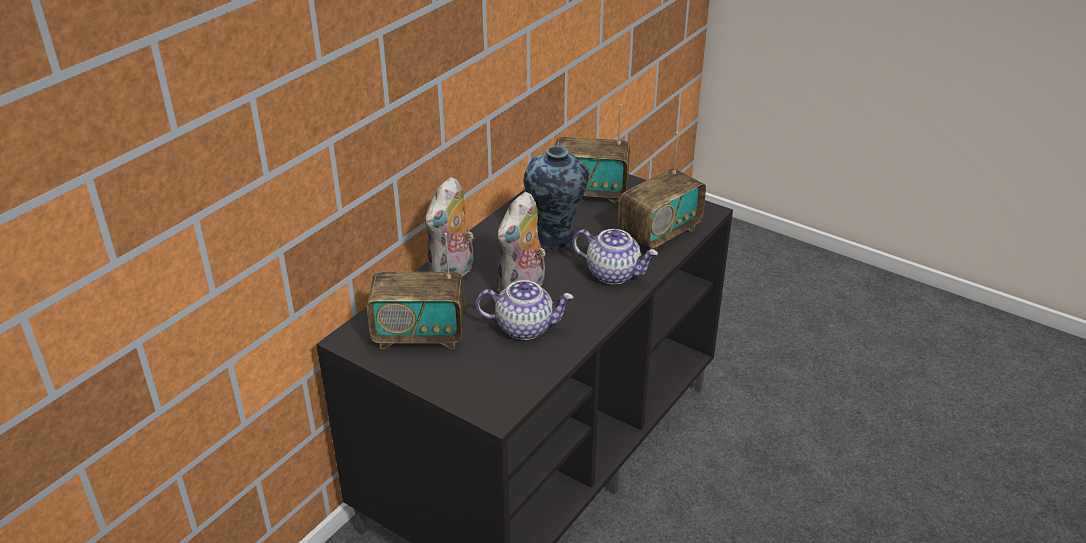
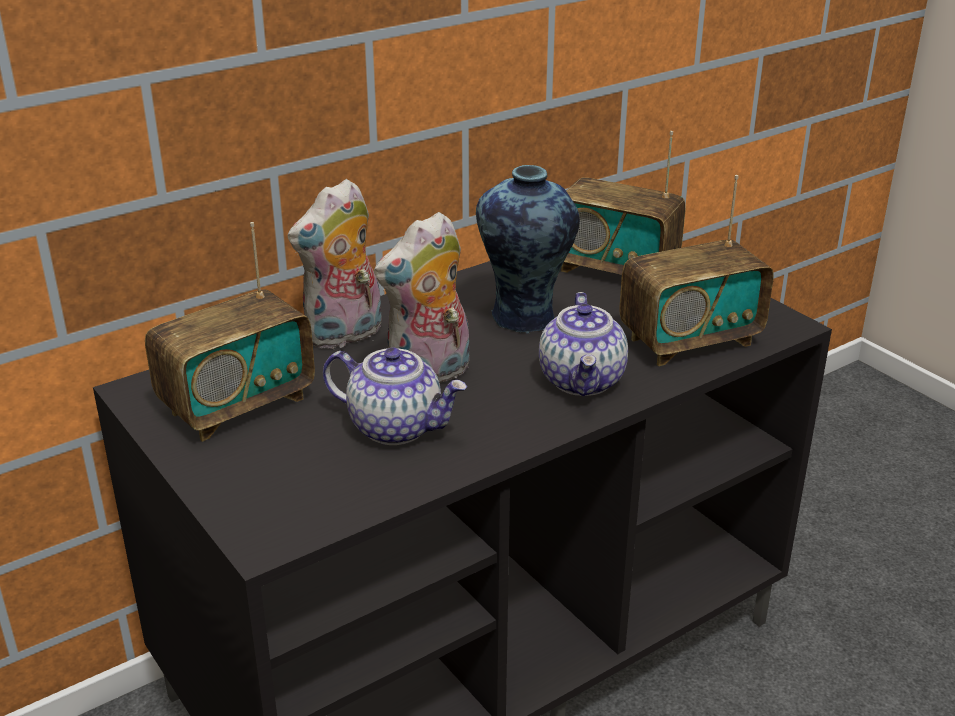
camera: 20 degrees right, 5 degrees down
radio [367,233,465,349] -> radio turned 60 degrees counterclockwise [145,222,315,442]
teapot [572,229,658,285] -> teapot turned 45 degrees clockwise [539,292,628,396]

